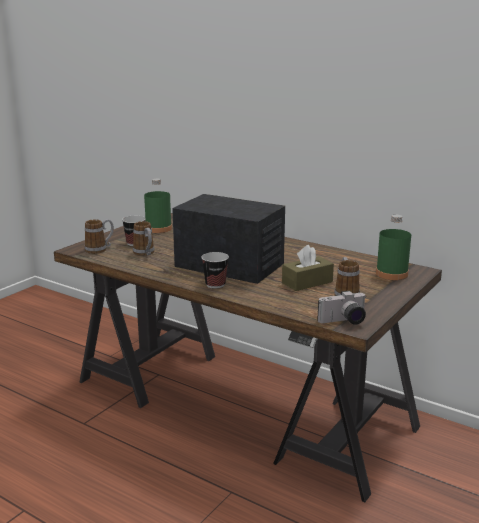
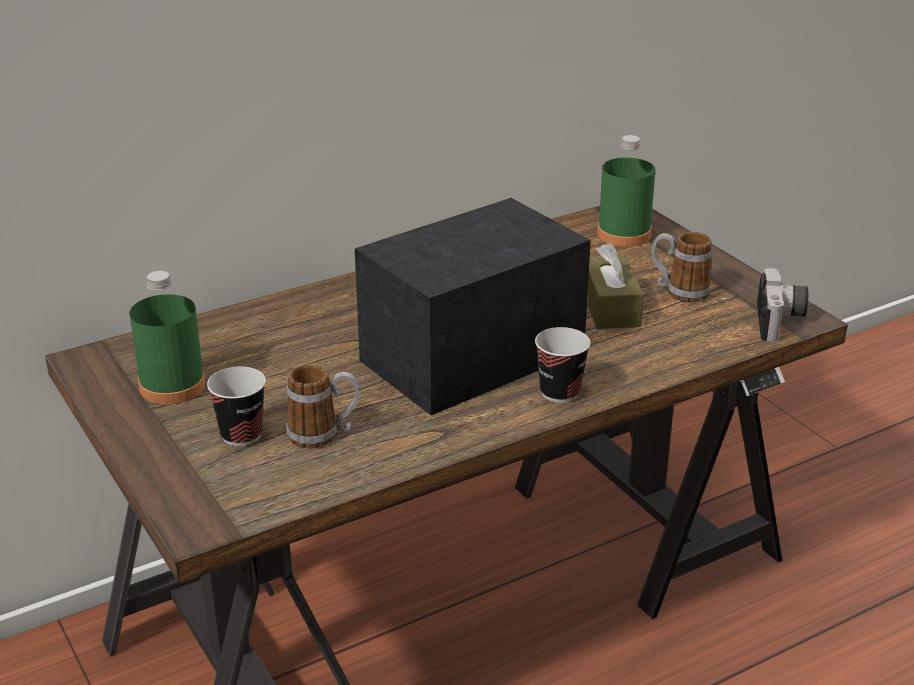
camera: 65 degrees left, 10 degrees up
mug [85,219,114,254] -> none

